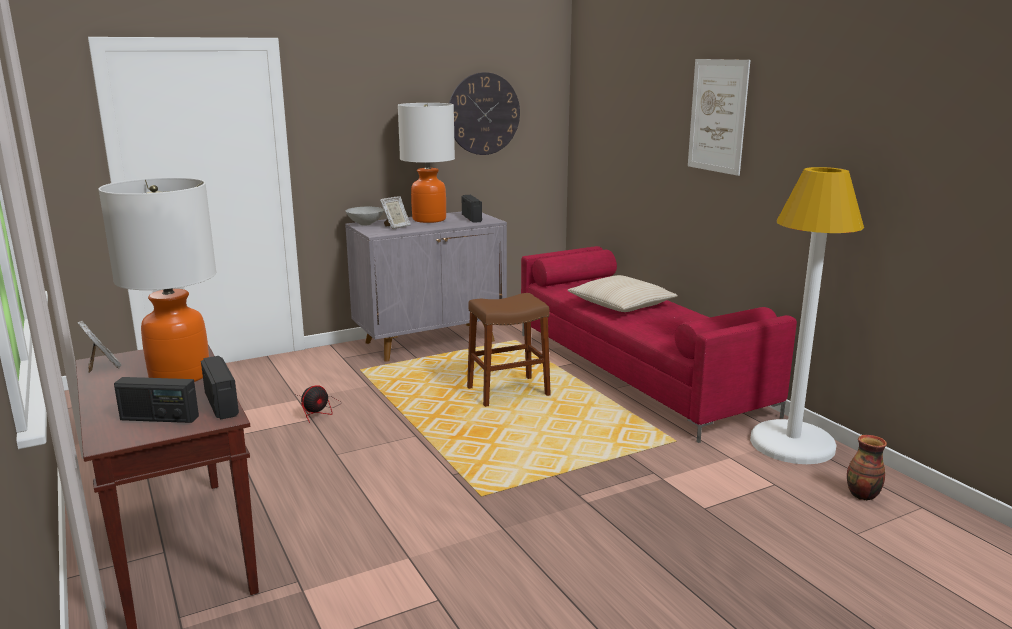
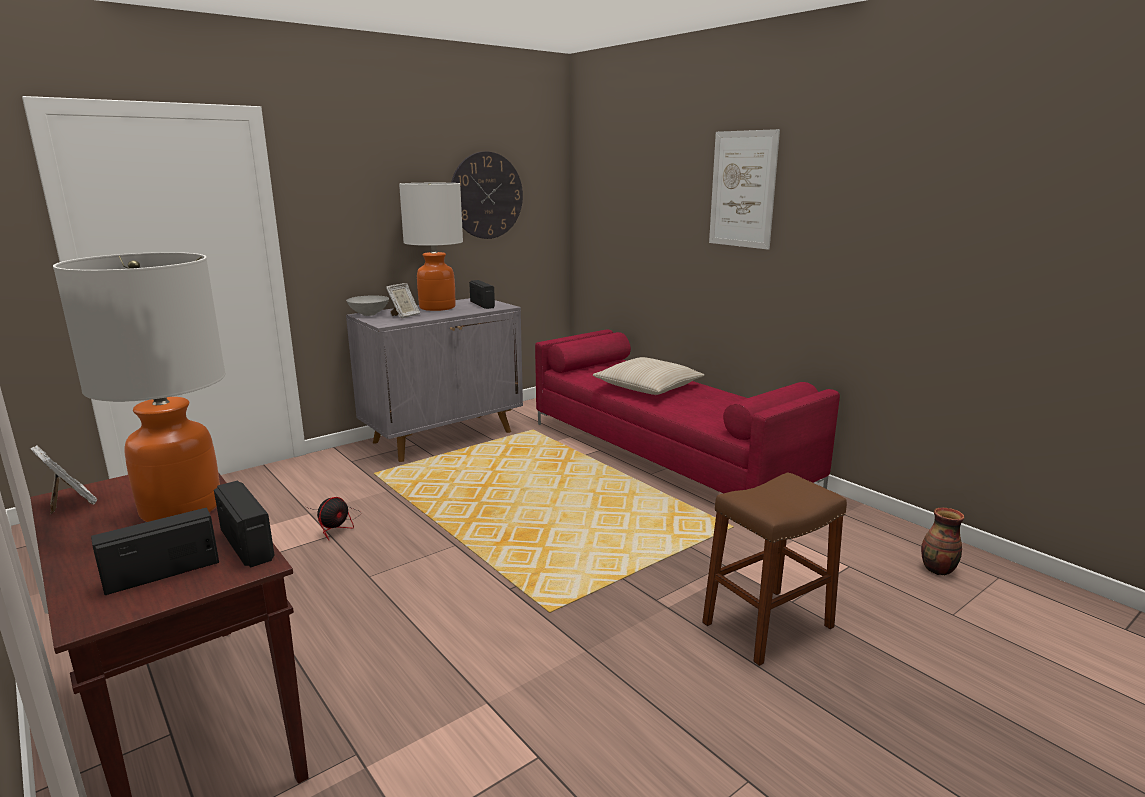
camera: 10 degrees left, 0 degrees up
radio [114,377,199,423] -> radio turned 150 degrees clockwise [91,508,219,595]
brown stool [467,293,551,407] -> brown stool moved to [702,472,847,666]
white floor lamp [750,167,864,464] -> none

